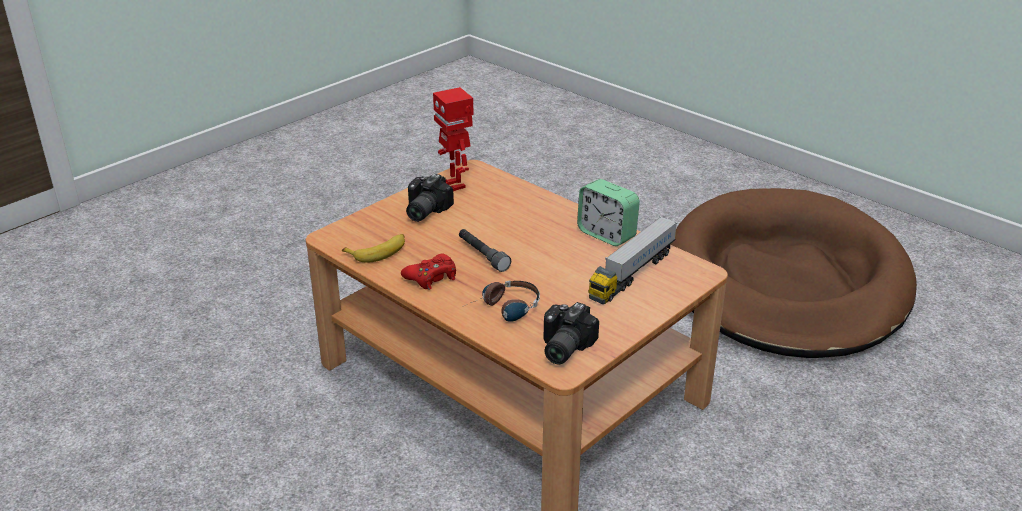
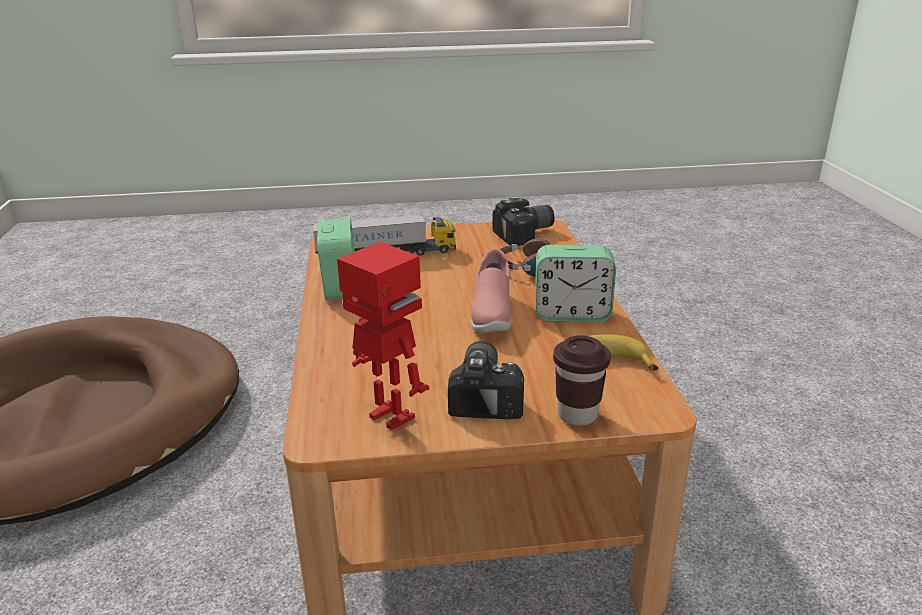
camera: 140 degrees left, 5 degrees down
red game controller [401,254,456,290] -> alarm clock [535,245,616,322]
camera [406,174,454,222] -> camera turned 60 degrees counterclockwise [448,341,524,419]
toy robot [433,87,474,191] -> toy robot turned 60 degrees counterclockwise [337,242,429,430]
grey flashlight [459,229,511,272] -> pink shoe [471,249,511,333]
none -> brown cup [553,335,611,426]

